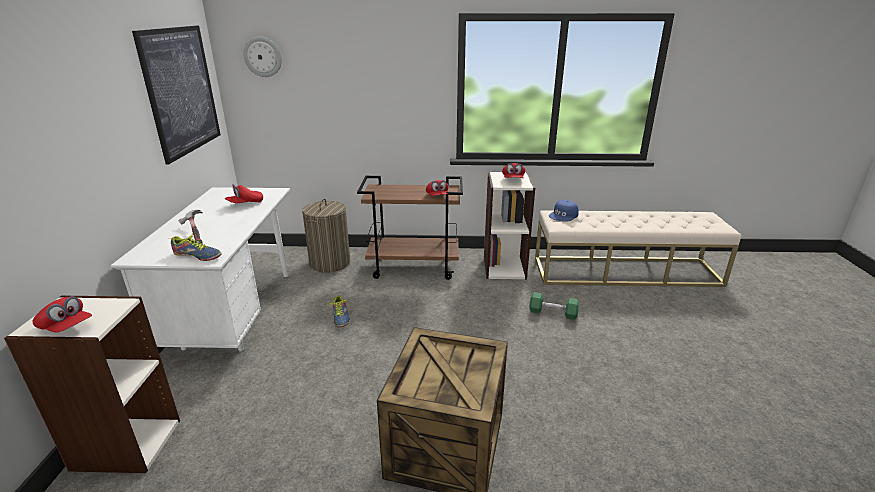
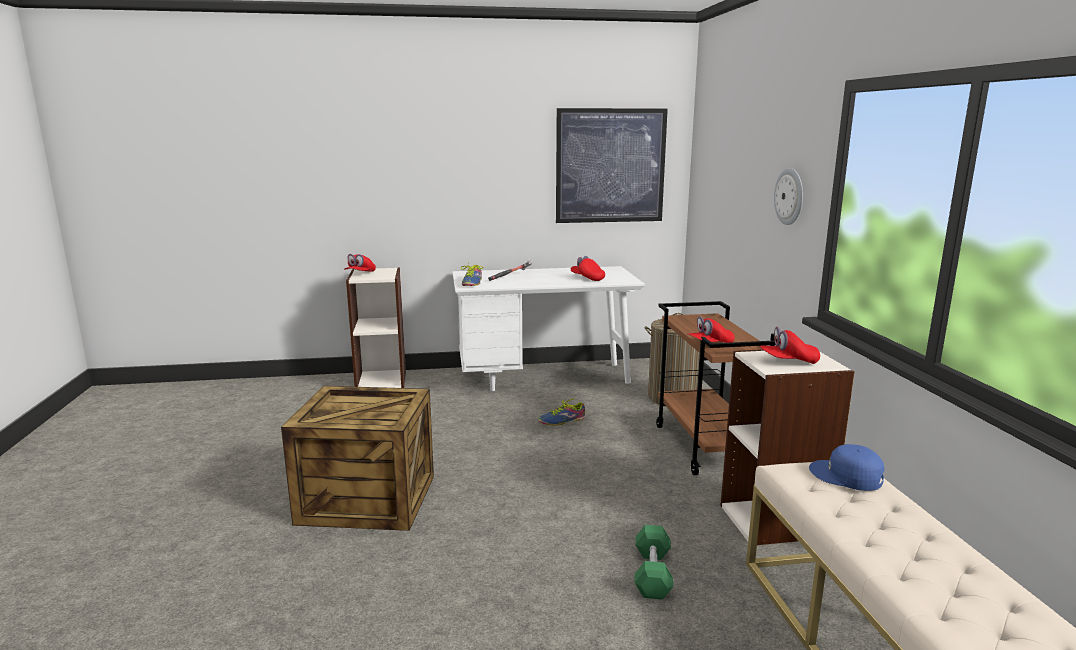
camera: 80 degrees right, 10 degrees down
wall clock [243,37,282,77] -> wall clock moved to [774,168,803,225]

